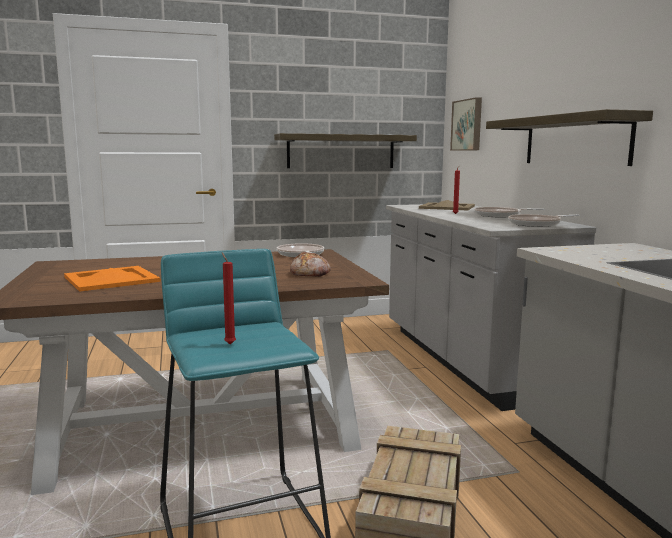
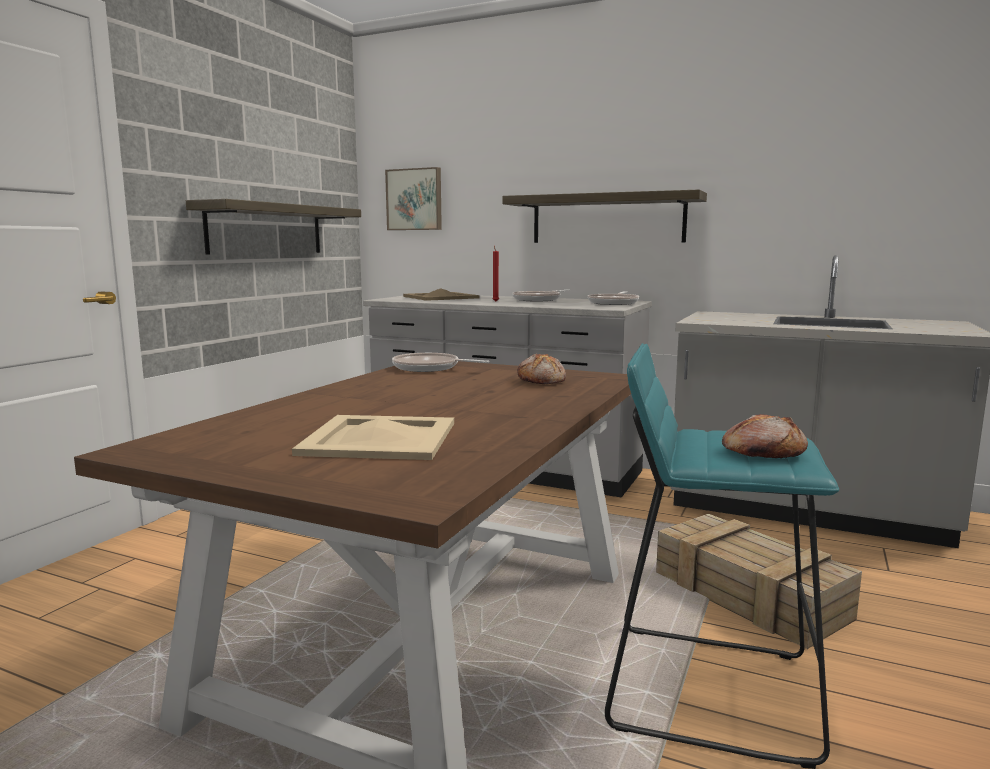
camera: 50 degrees left, 0 degrees up
orange tray [64,266,161,292] -> beige tray [292,415,454,460]
red candle [222,252,236,344] -> bread [722,414,808,458]

